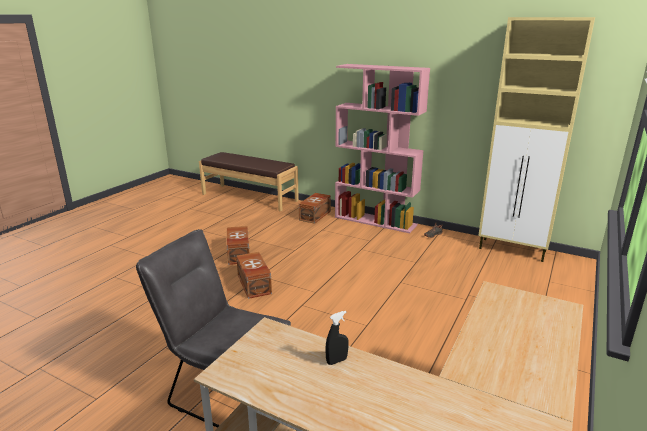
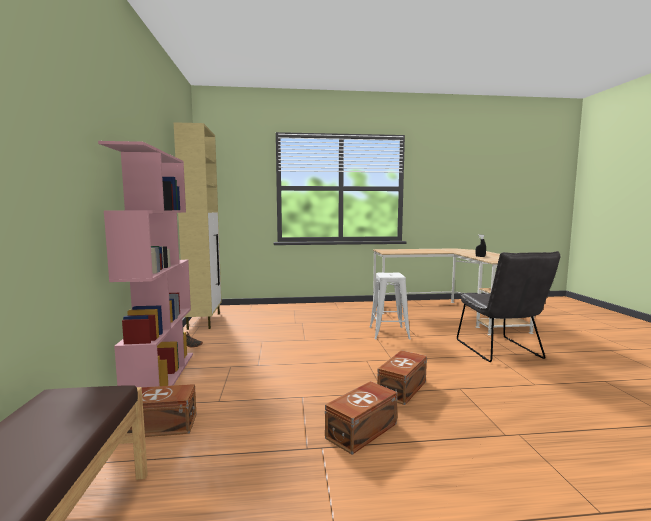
camera: 125 degrees left, 15 degrees down
none -> white stool [370,272,411,340]

